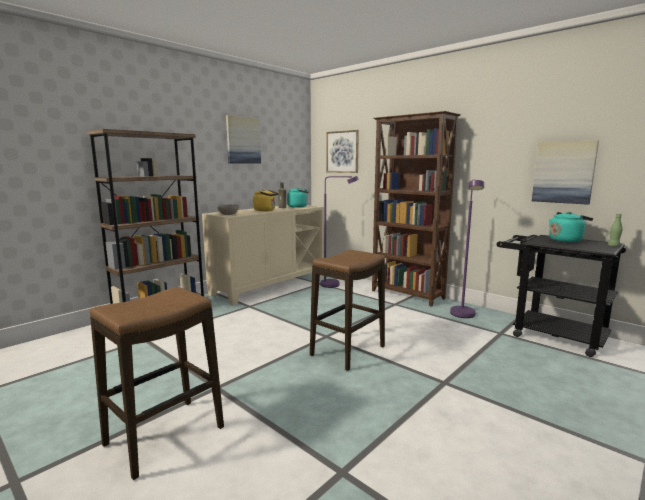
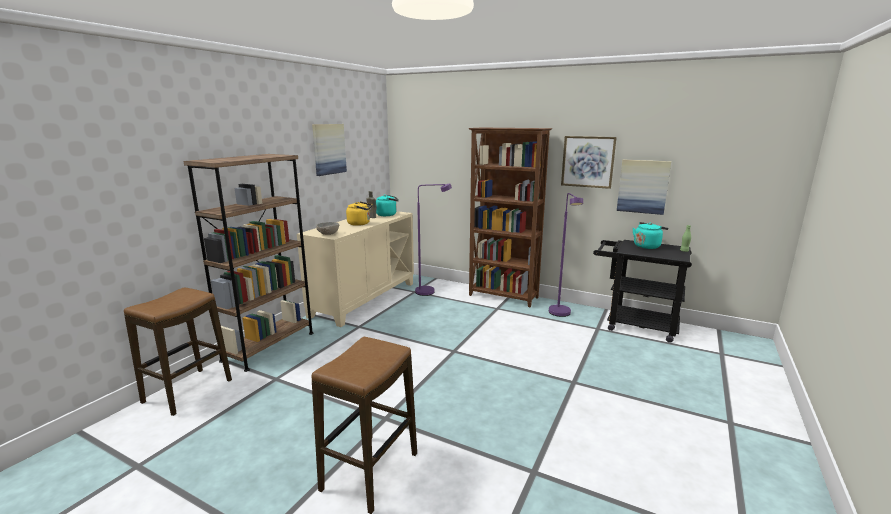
camera: 15 degrees left, 5 degrees up
stool [310,250,385,371] -> stool moved to [124,287,232,416]
picture [326,130,359,173] -> picture moved to [561,136,617,189]

